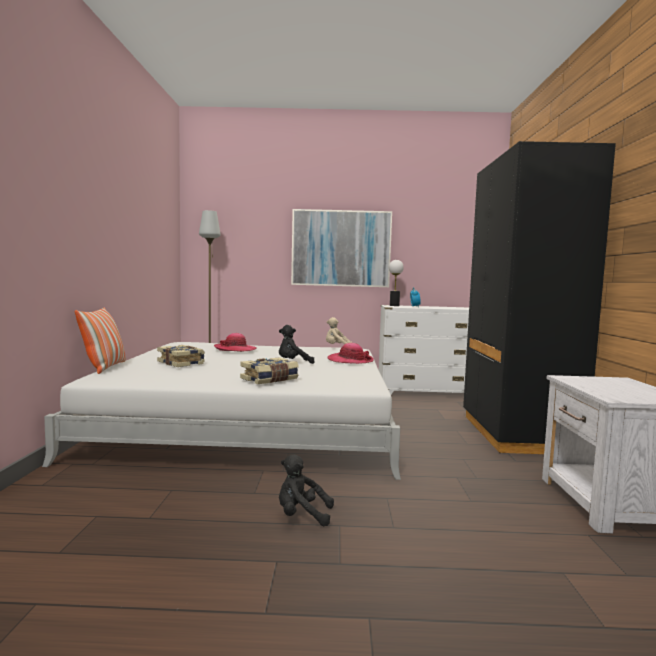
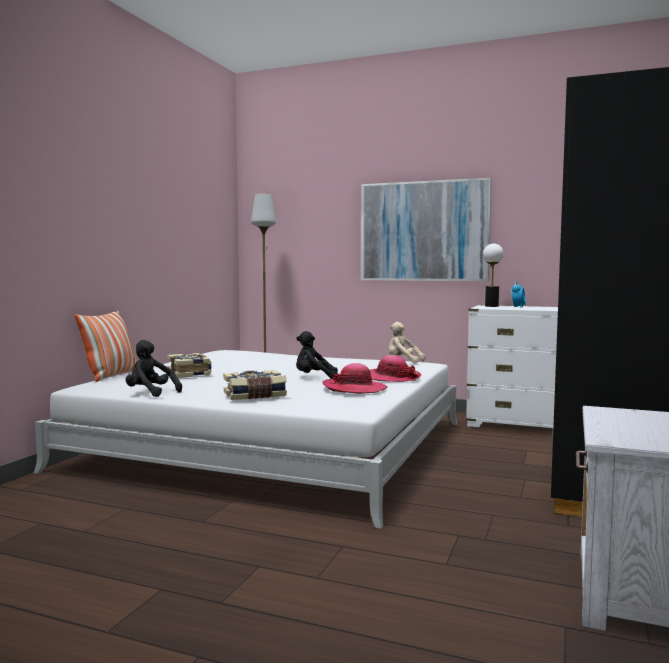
camera: 20 degrees right, 0 degrees up
hat [214,333,256,352] -> hat moved to [322,363,388,394]
black plush toy [279,455,334,526] -> black plush toy moved to [126,340,182,397]

